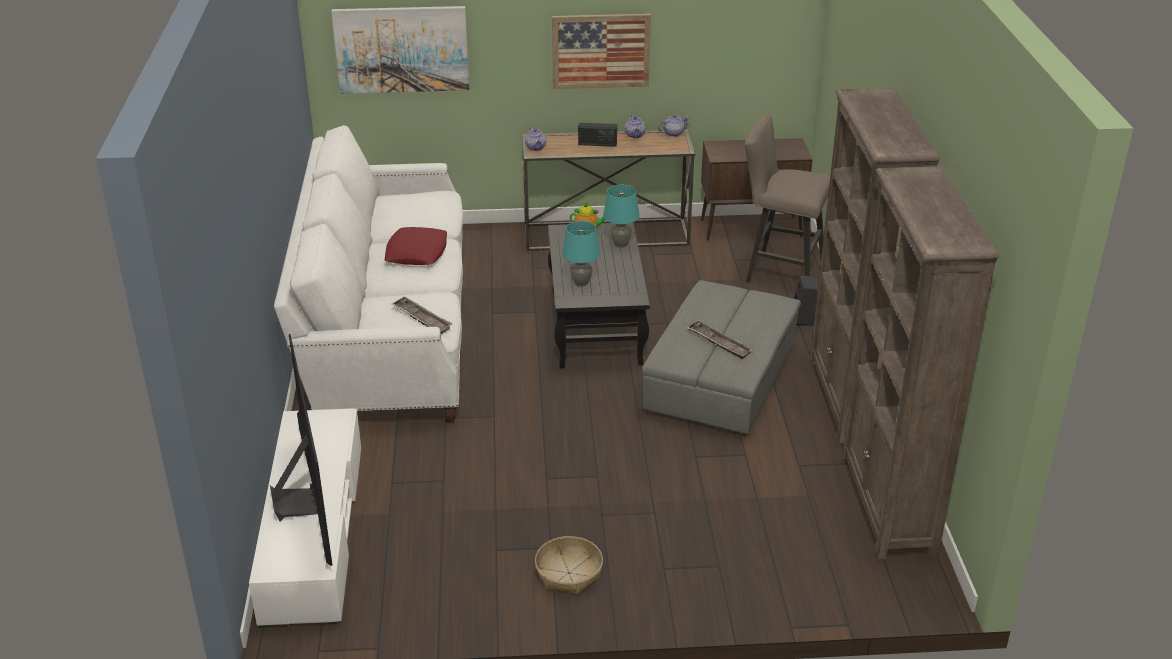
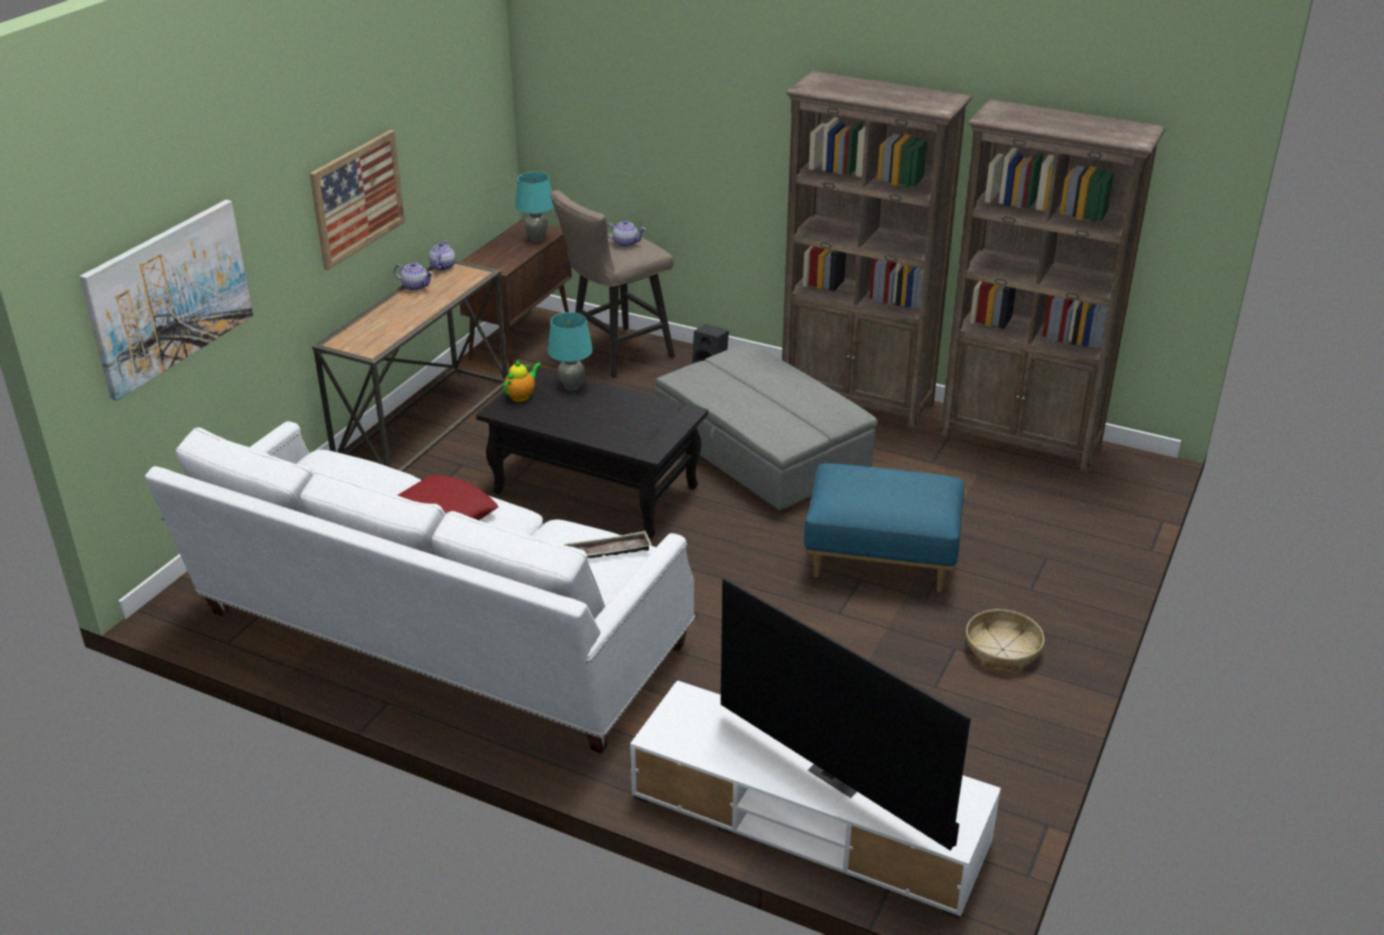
camera: 60 degrees left, 0 degrees up
television [270,334,332,566] -> television turned 150 degrees counterclockwise [721,578,971,850]
teapot [525,127,546,151] -> teapot moved to [607,220,646,247]
turquoise table lamp [562,221,600,287] -> turquoise table lamp moved to [515,172,554,241]
radio [578,123,617,147] -> none
tray [686,320,754,359] -> none
none -> blue ottoman [804,463,964,592]

